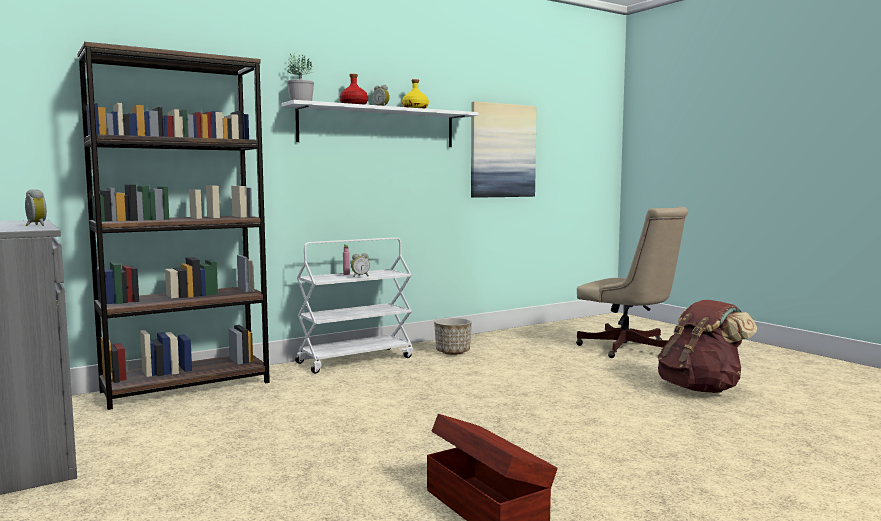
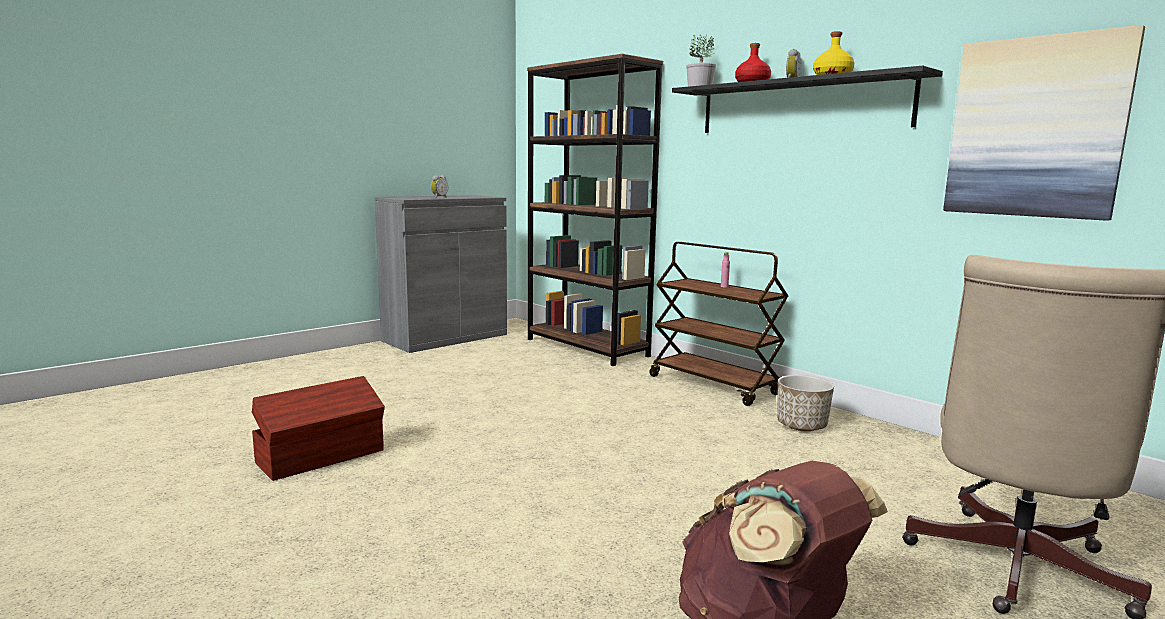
camera: 80 degrees right, 5 degrees up
white shelf [281,100,478,147] -> black shelf [672,66,943,133]
white cart [295,237,413,374] -> brown cart [649,242,788,406]
alarm clock [351,253,370,277] -> none

